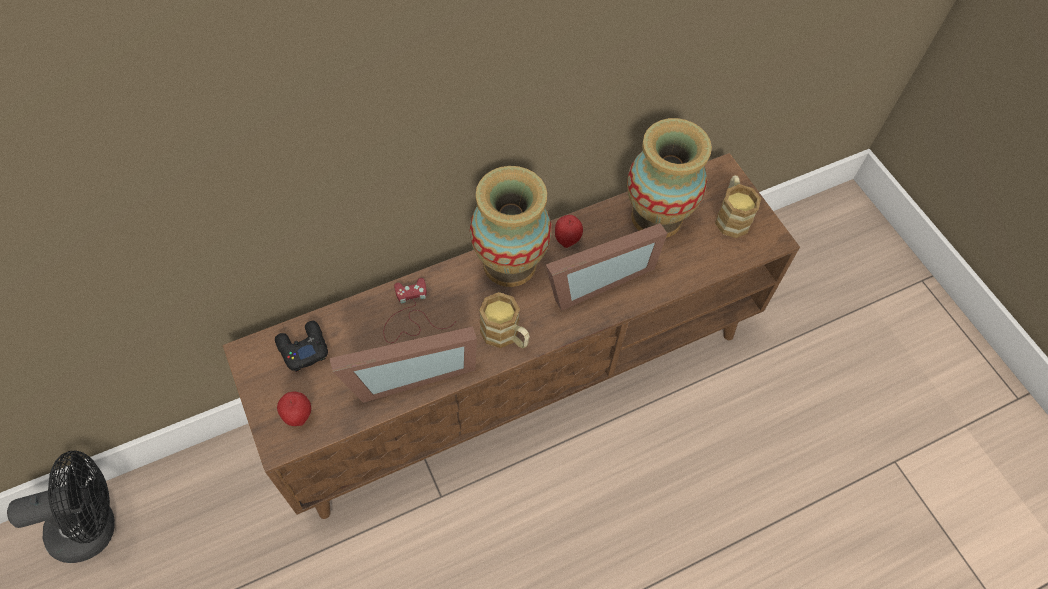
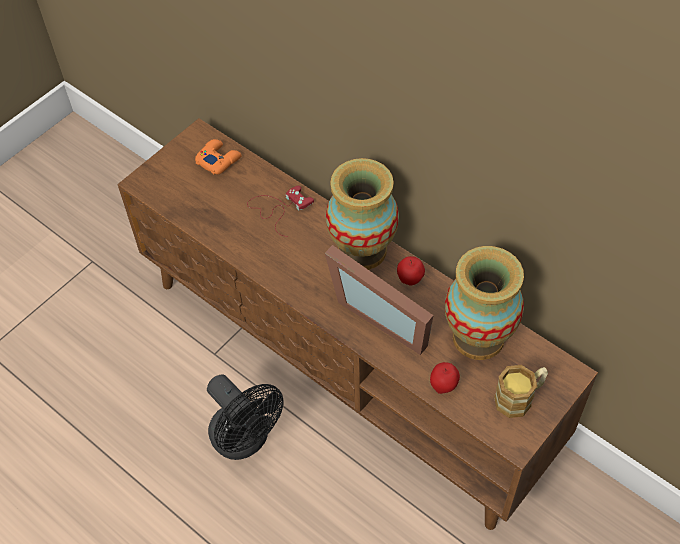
camera: 70 degrees right, 5 degrees down
black fan [7,451,115,563] -> black fan moved to [207,374,283,460]
black game controller [275,321,328,372] -> orange game controller [195,139,242,175]
apple [277,392,311,426] -> apple moved to [430,362,460,394]
picture frame [329,326,477,403] -> none
mug [479,292,530,348] -> none

